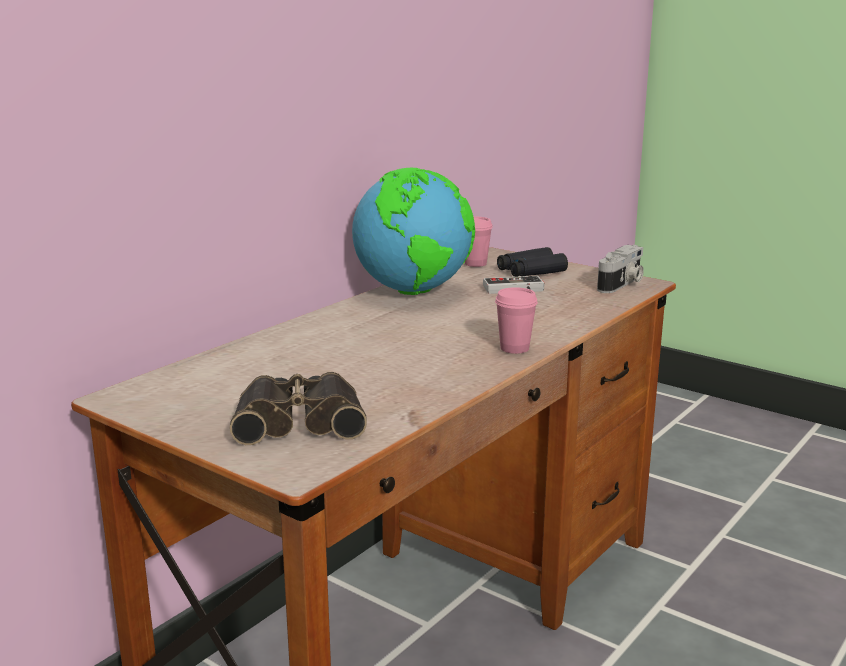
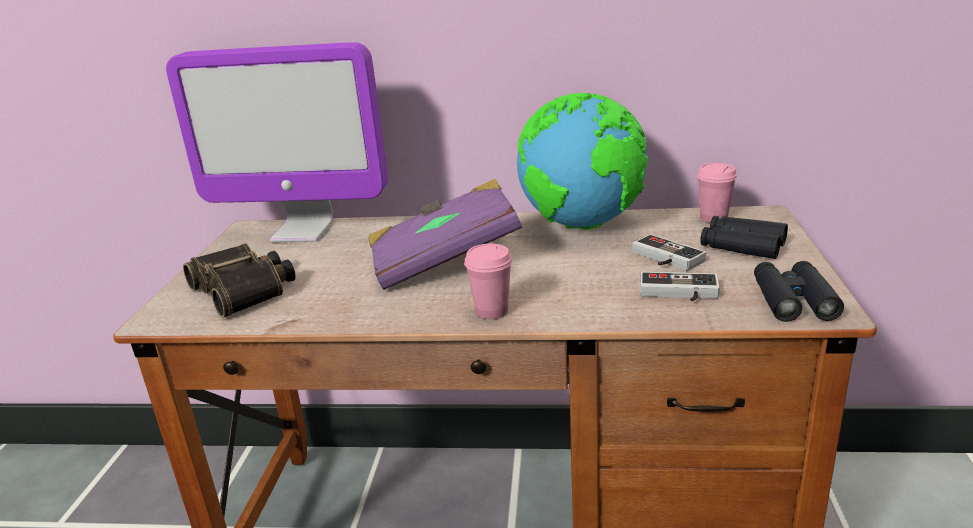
camera: 60 degrees right, 5 degrees up
camera [597,245,644,293] -> black binoculars [754,261,844,322]
none -> monitor [166,42,388,242]
none -> purple book [369,179,522,290]
none -> game controller [640,272,720,301]

